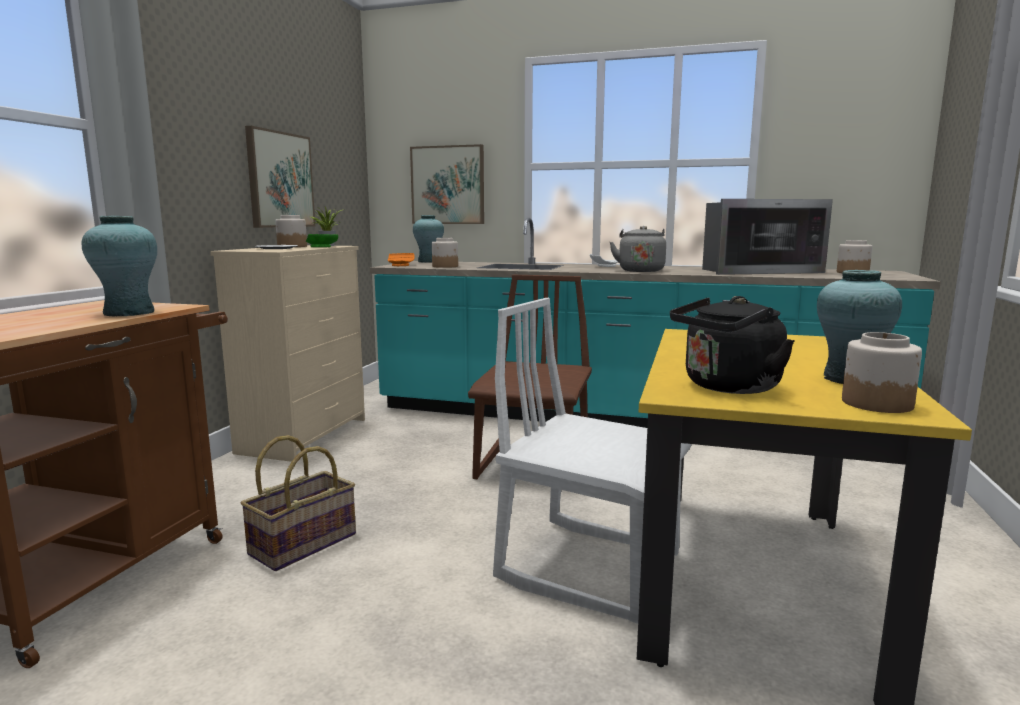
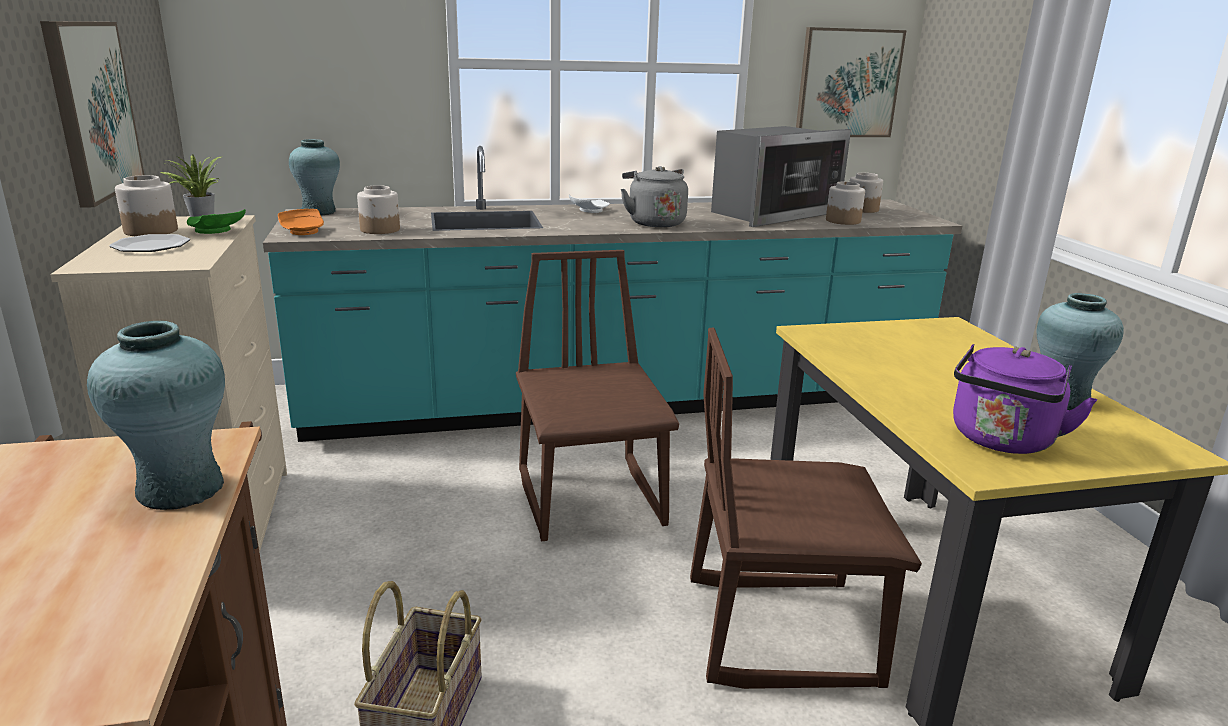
camera: 30 degrees left, 10 degrees up
picture [410,144,484,224] -> picture moved to [796,27,906,137]
white chair [493,298,691,624] -> brown chair [690,328,922,689]
black kettle [670,296,794,394] -> purple kettle [953,344,1097,454]
jar [842,332,922,413] -> jar moved to [826,181,865,225]

